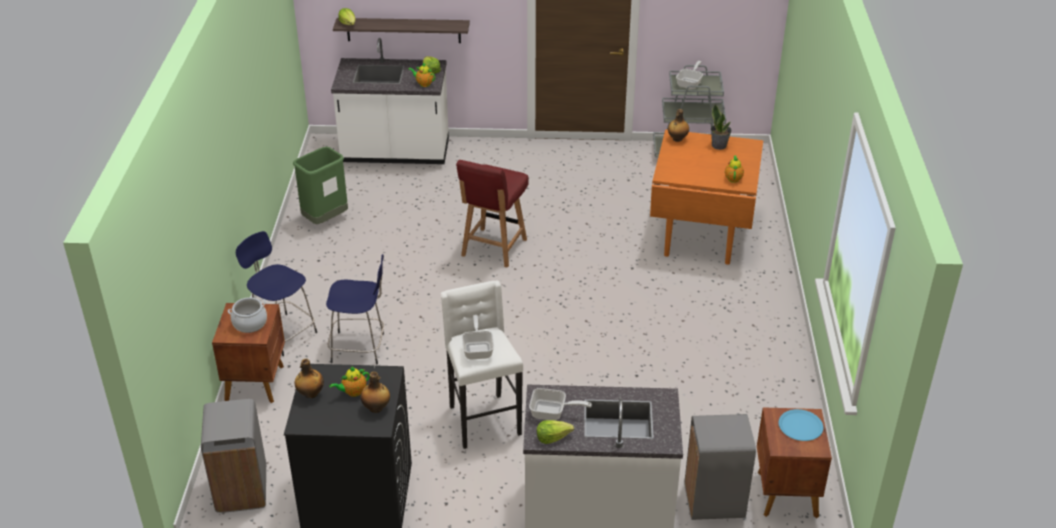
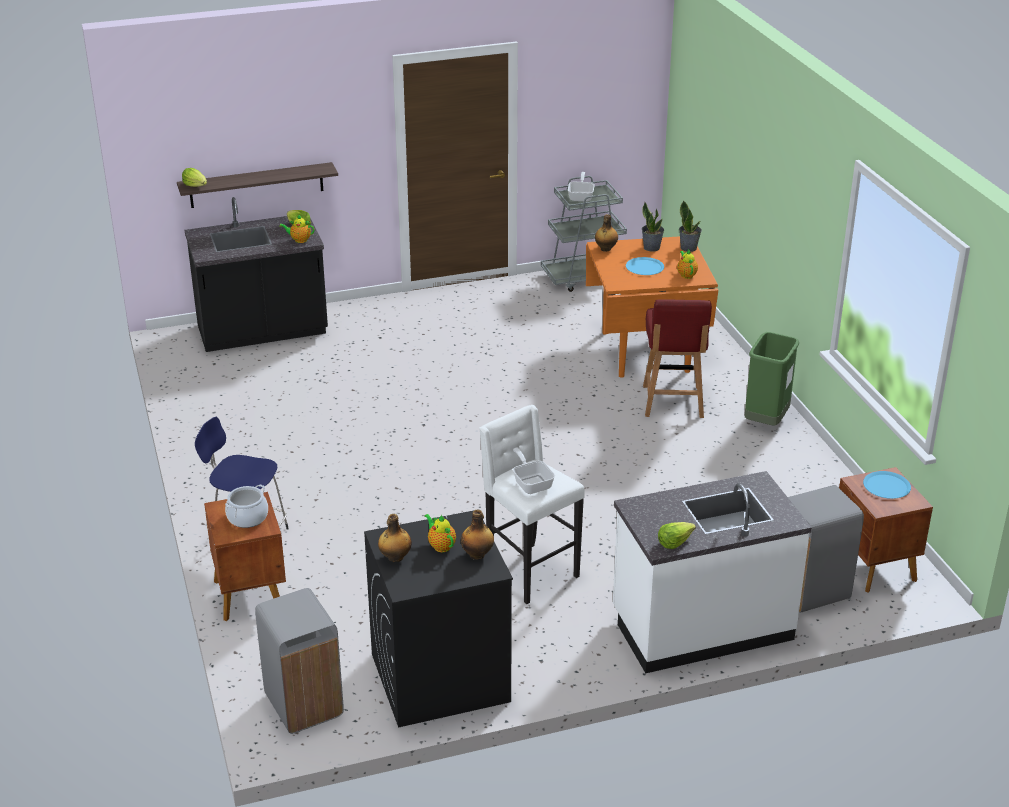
camera: 20 degrees left, 5 degrees down
green trash can [293,147,348,224] -> green trash can moved to [745,332,799,425]
blue stool [326,254,384,364] -> none
teapot [329,366,370,397] -> teapot turned 105 degrees clockwise [424,514,456,552]
white counter [331,38,449,164] -> black counter [185,197,328,352]
red chair [456,160,529,268] -> red chair moved to [643,299,712,418]
frying pan [529,388,592,421] -> none
none -> blue plate [626,257,664,275]
none -> potted plant [679,200,702,252]

